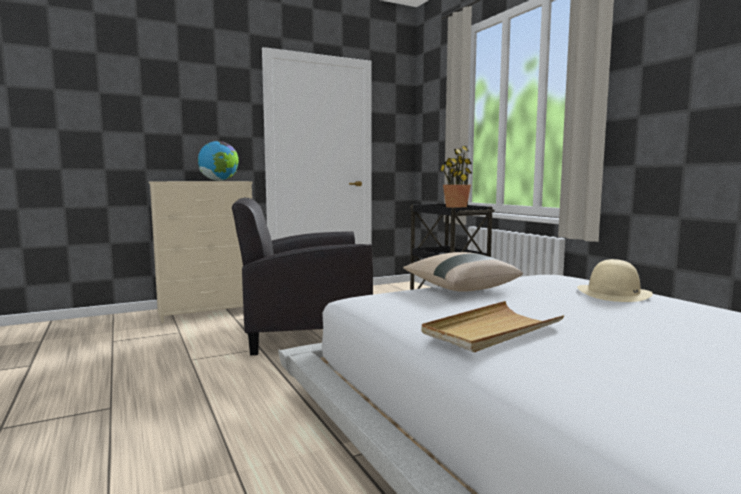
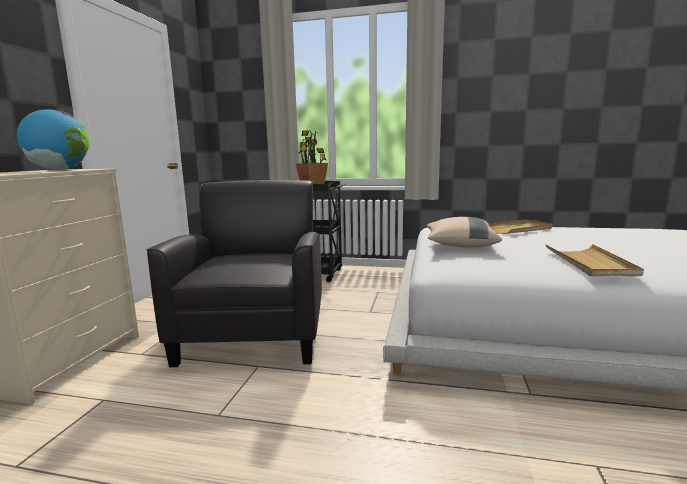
camera: 50 degrees left, 5 degrees up
black armchair [232,198,373,355] -> black armchair turned 150 degrees clockwise [147,180,322,367]
beige hat [577,259,653,302] -> beige tray [488,219,553,234]

